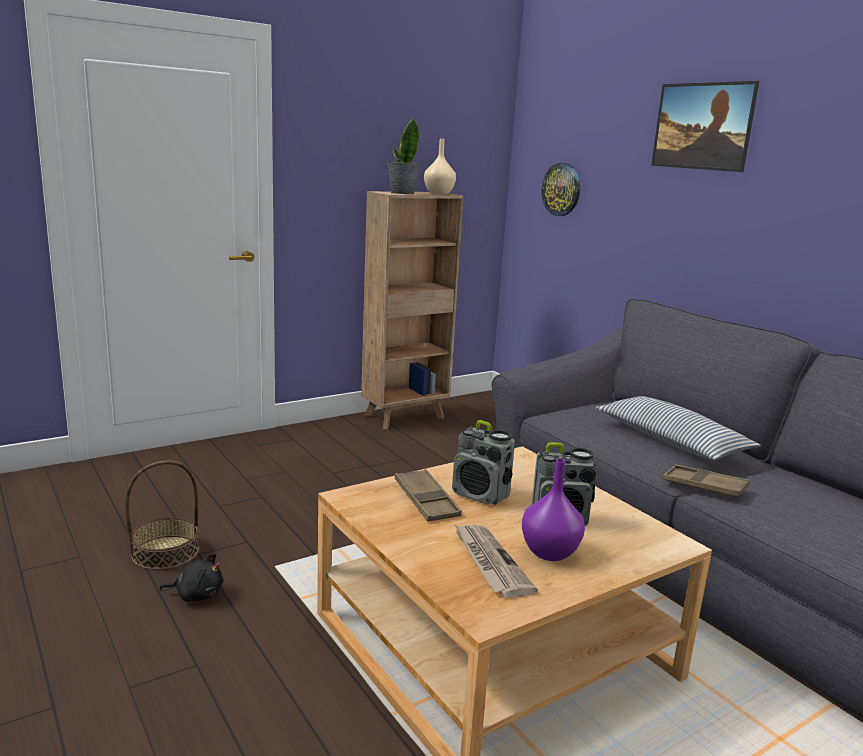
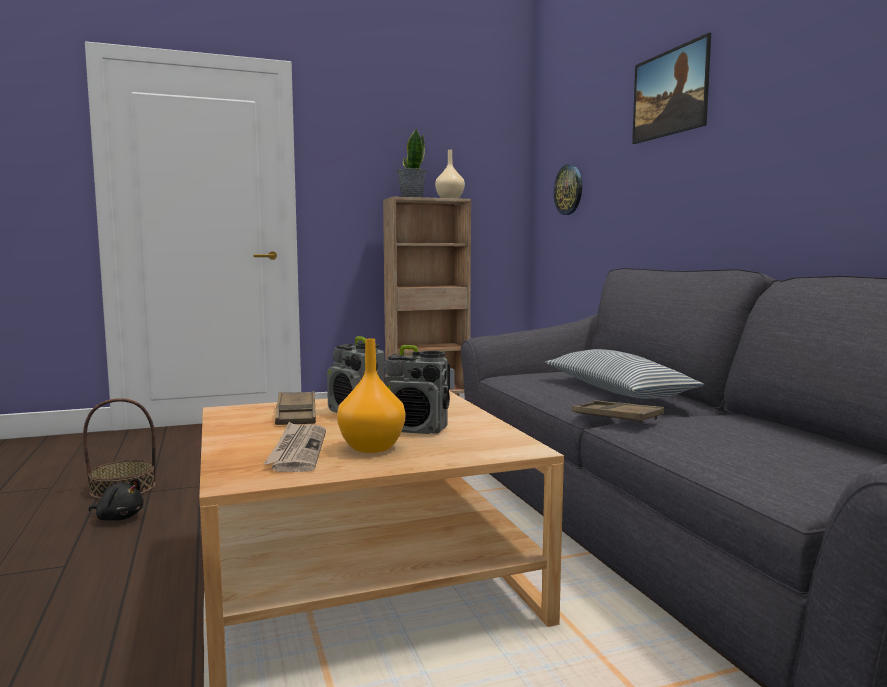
camera: 15 degrees right, 10 degrees down
purple vase [522,459,585,561] -> orange vase [337,338,405,453]

